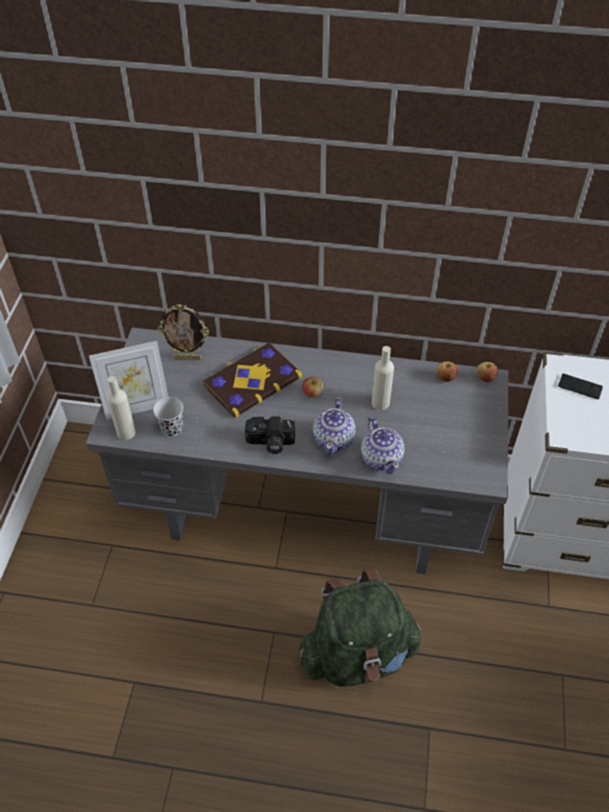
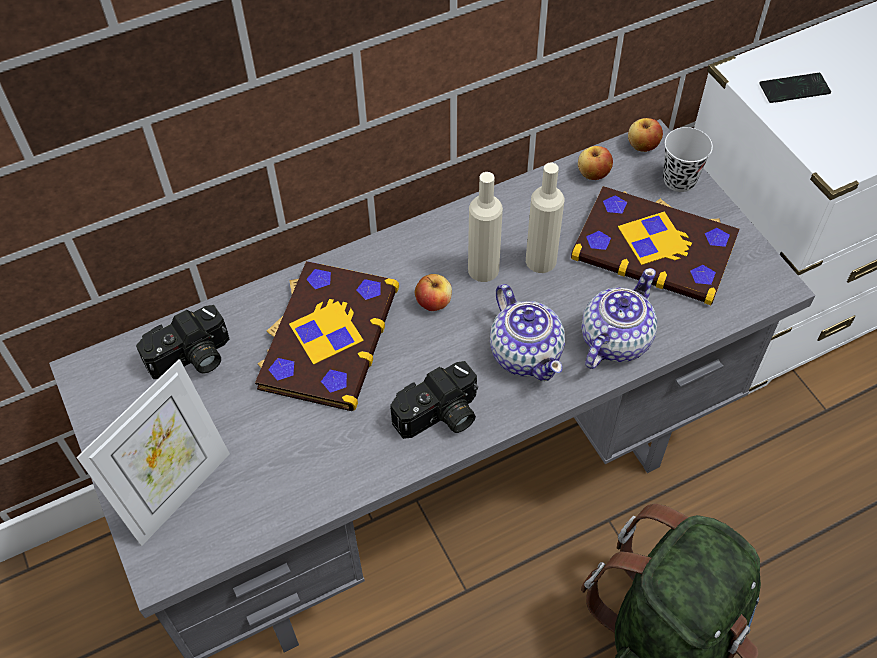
camera: 35 degrees left, 5 degrees up
beige bottle [107,376,136,440] -> beige bottle moved to [468,172,503,282]
black cup [153,397,183,437] -> black cup moved to [663,127,713,192]
picture frame [157,304,209,360] -> camera [136,305,229,379]
teapot [361,417,405,474] -> teapot turned 90 degrees counterclockwise [581,268,657,369]
none -> book [571,186,740,305]

